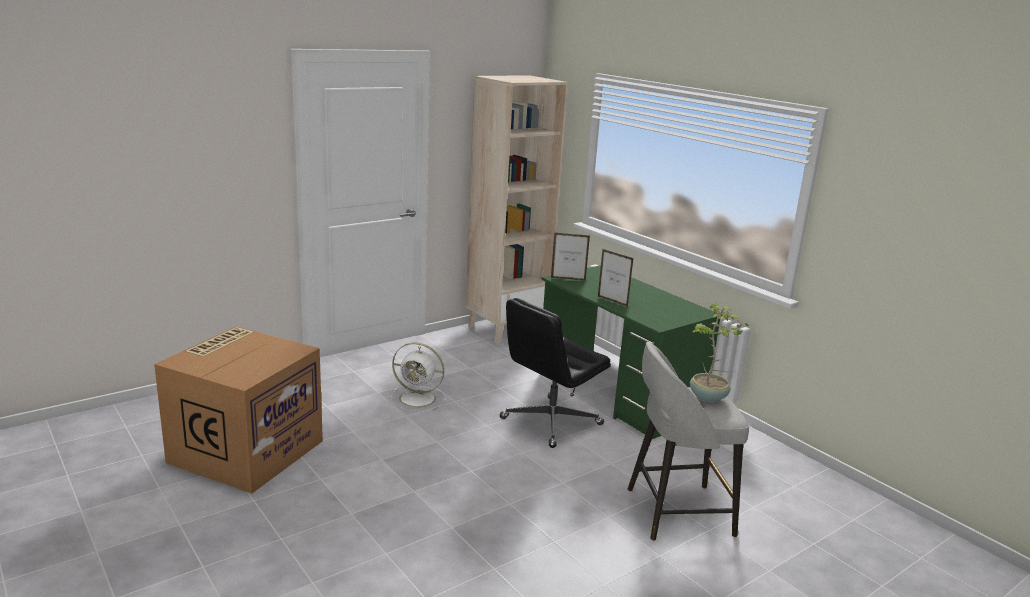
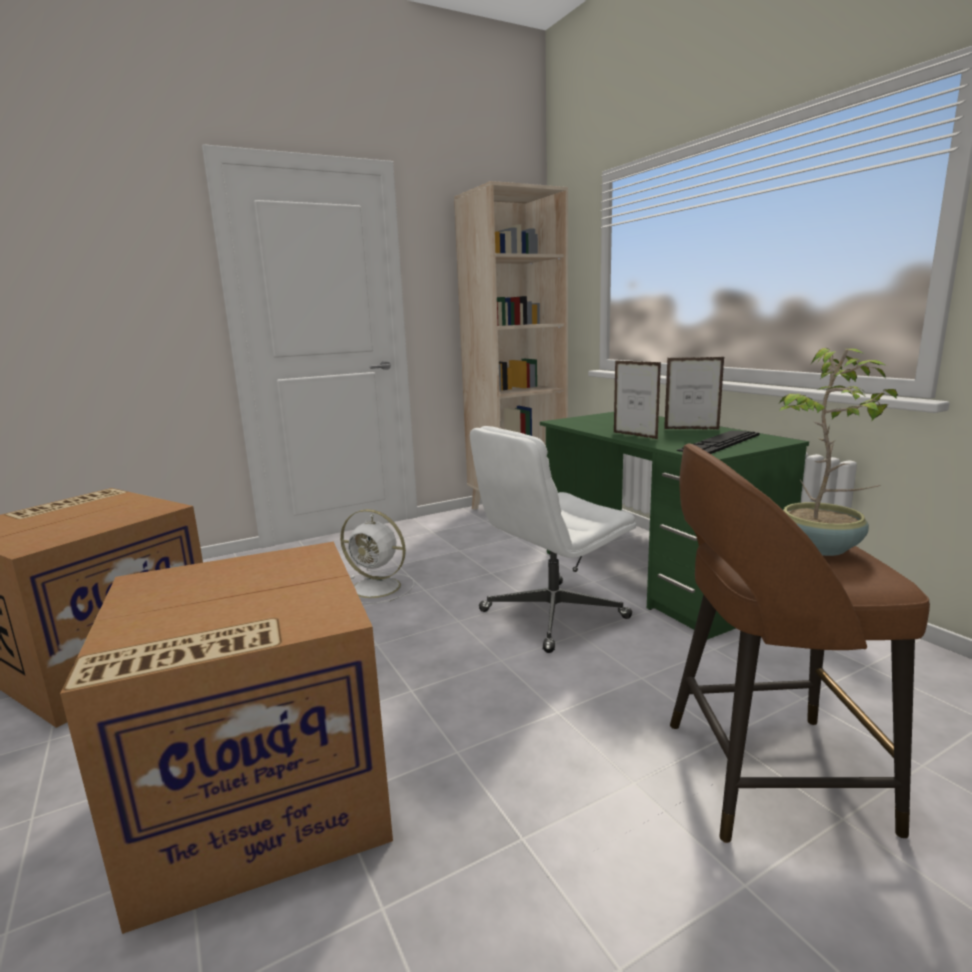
camera: 10 degrees right, 5 degrees down
black office chair [499,298,611,448] -> white office chair [470,426,636,653]
picture frame [551,233,590,281] -> picture frame moved to [664,357,724,430]
grey stool [628,342,749,541] -> brown stool [670,443,930,843]
none -> cardboard box [60,542,393,934]
none -> keyboard [677,430,759,454]

